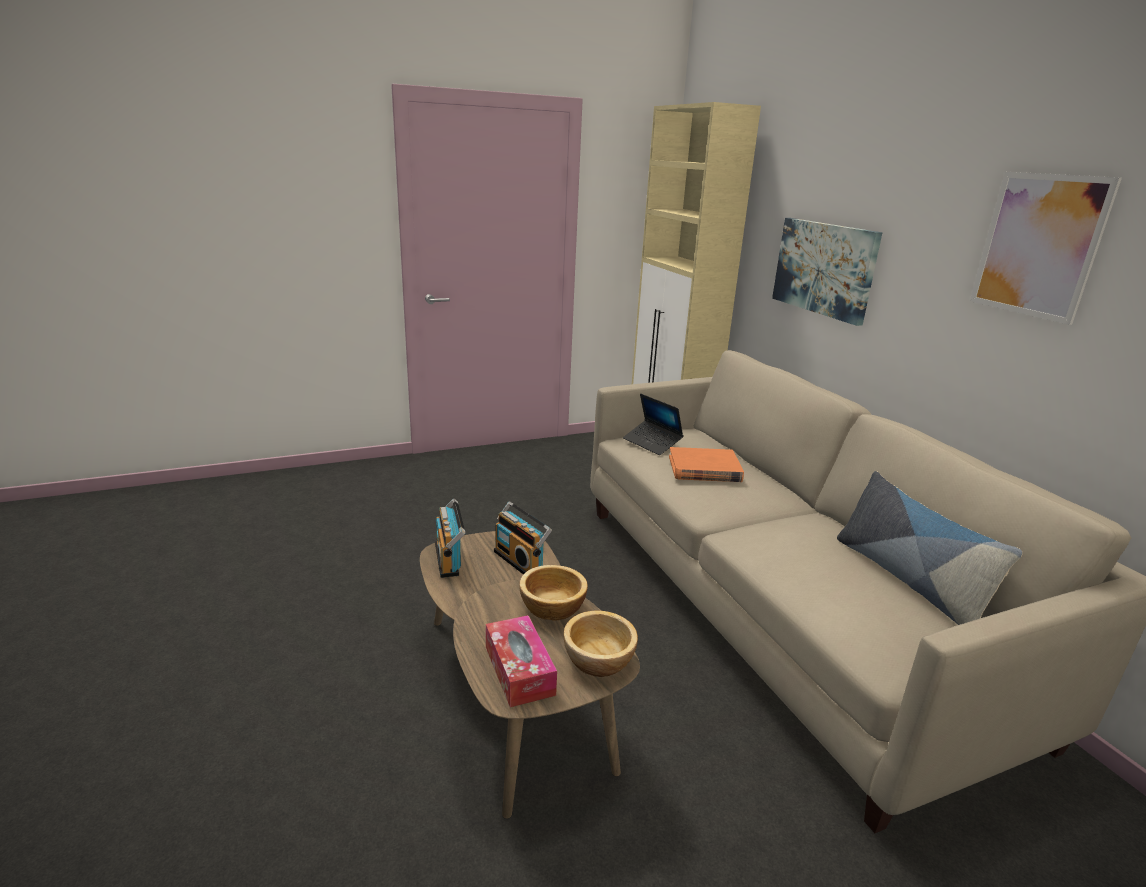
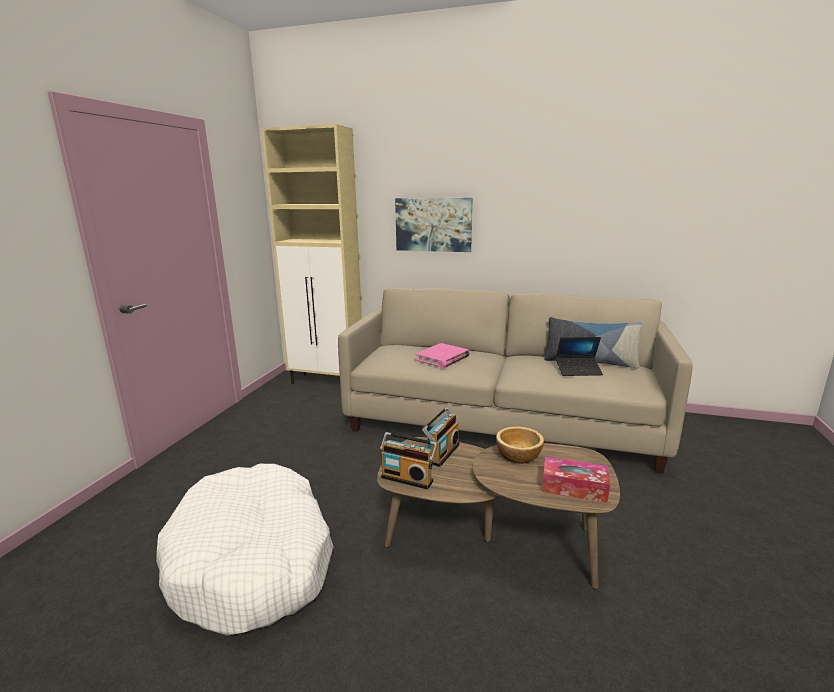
camera: 50 degrees left, 5 degrees down
radio [494,501,552,574] -> radio turned 60 degrees counterclockwise [422,407,460,467]
bowl [564,611,638,677] -> none
laptop [623,393,684,455] -> laptop moved to [556,337,603,376]
orange book [669,447,744,482] -> pink book [415,343,470,368]
picture [970,172,1122,325] -> none
none -> white dog bed [156,464,334,636]

